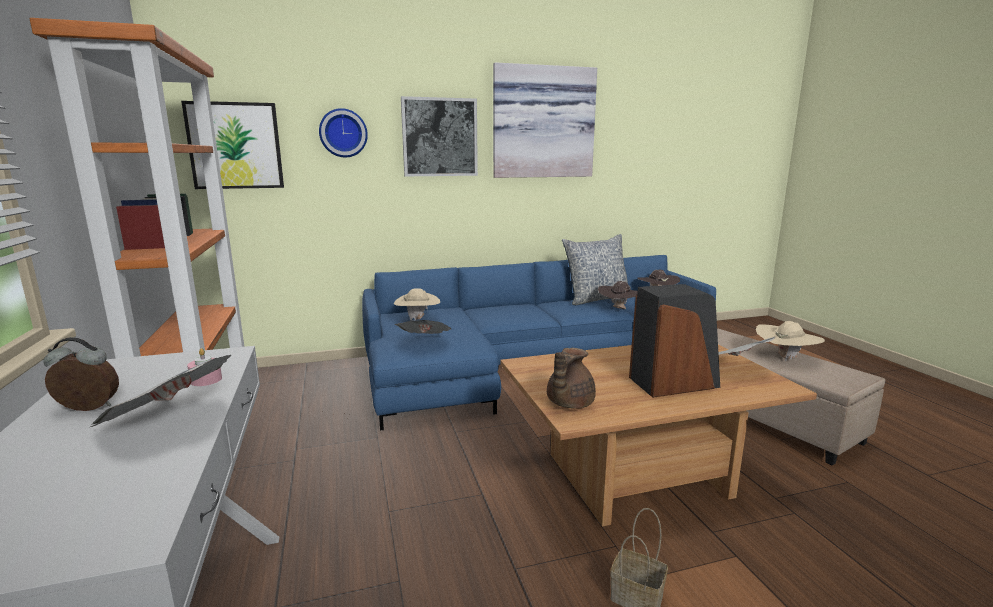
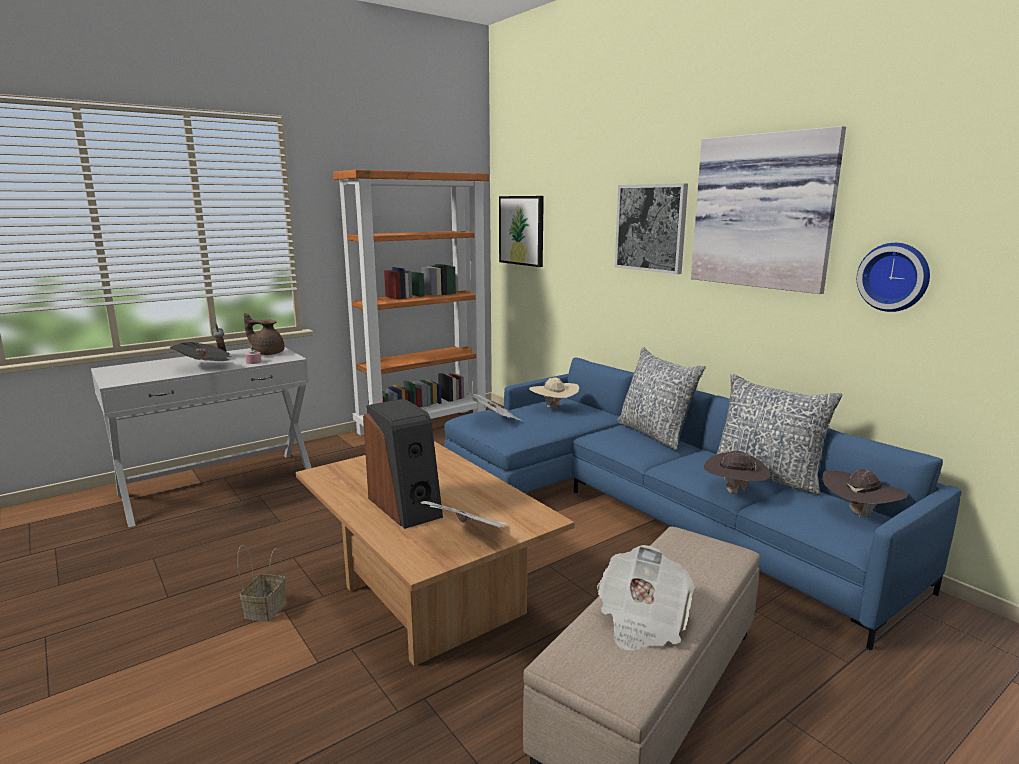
camera: 70 degrees right, 0 degrees up
wall clock [319,108,368,158] -> wall clock moved to [857,243,930,312]
brown teapot [547,348,596,409] -> brown teapot moved to [244,313,285,355]
beige hat [756,321,825,362] -> newspaper [597,545,695,650]
none -> pillow [617,347,706,450]

